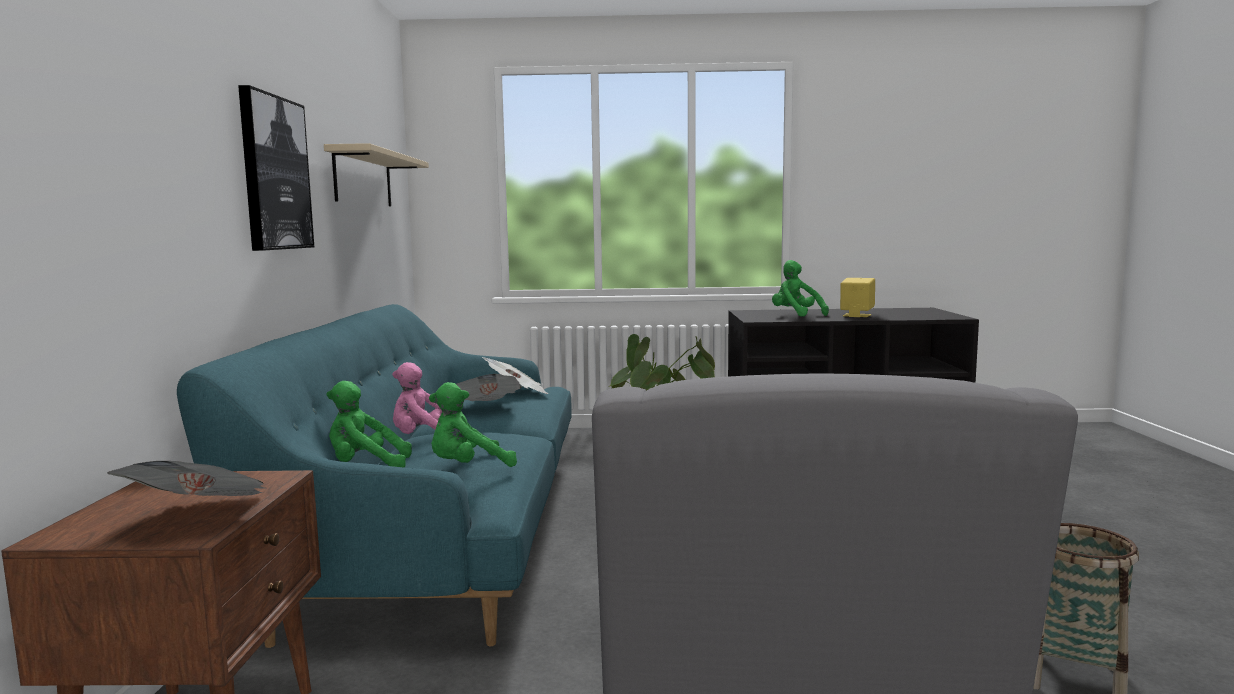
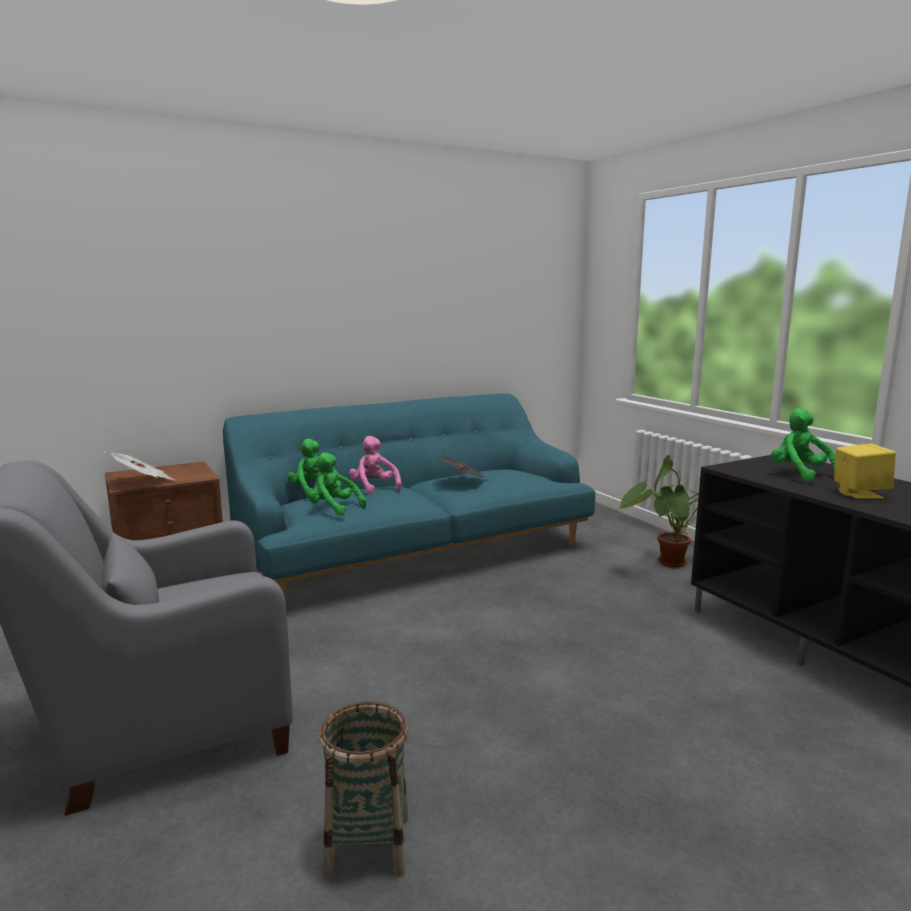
camera: 60 degrees right, 5 degrees up
picture [238,85,314,251] -> none
beige shelf [324,143,429,206] -> none
newspaper [482,357,548,394] -> none
green plush toy [772,260,829,317] -> green plush toy turned 45 degrees counterclockwise [771,408,835,482]

